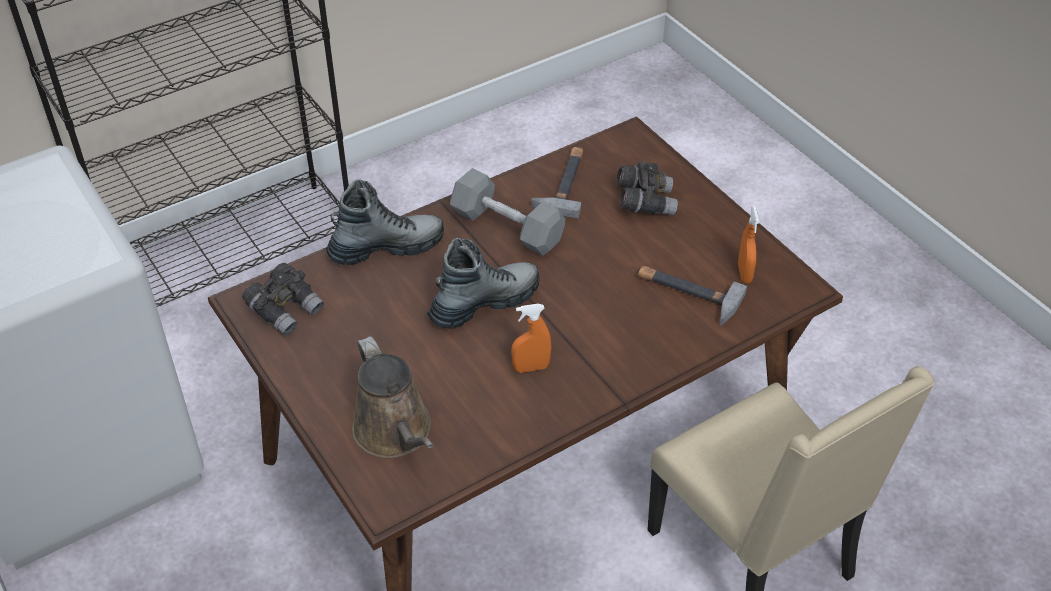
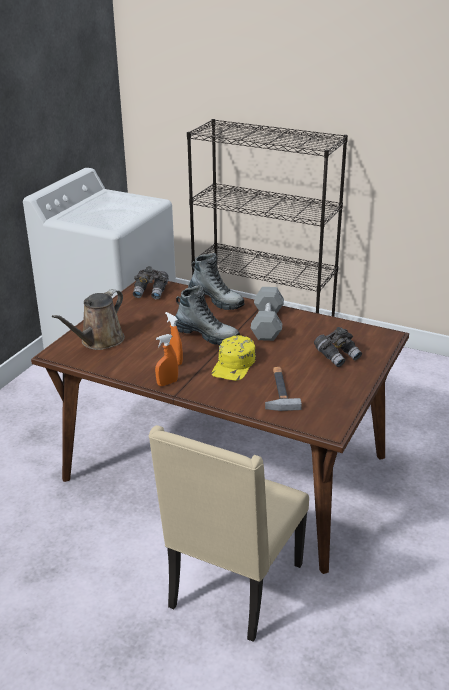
camera: 60 degrees right, 15 degrees down
hammer [531,147,583,218] -> none
orange spray bottle [738,206,759,284] -> orange spray bottle moved to [155,334,178,386]
none -> yellow cap [212,335,256,381]

